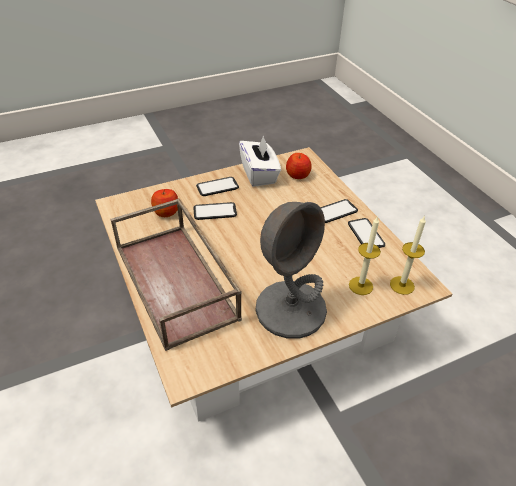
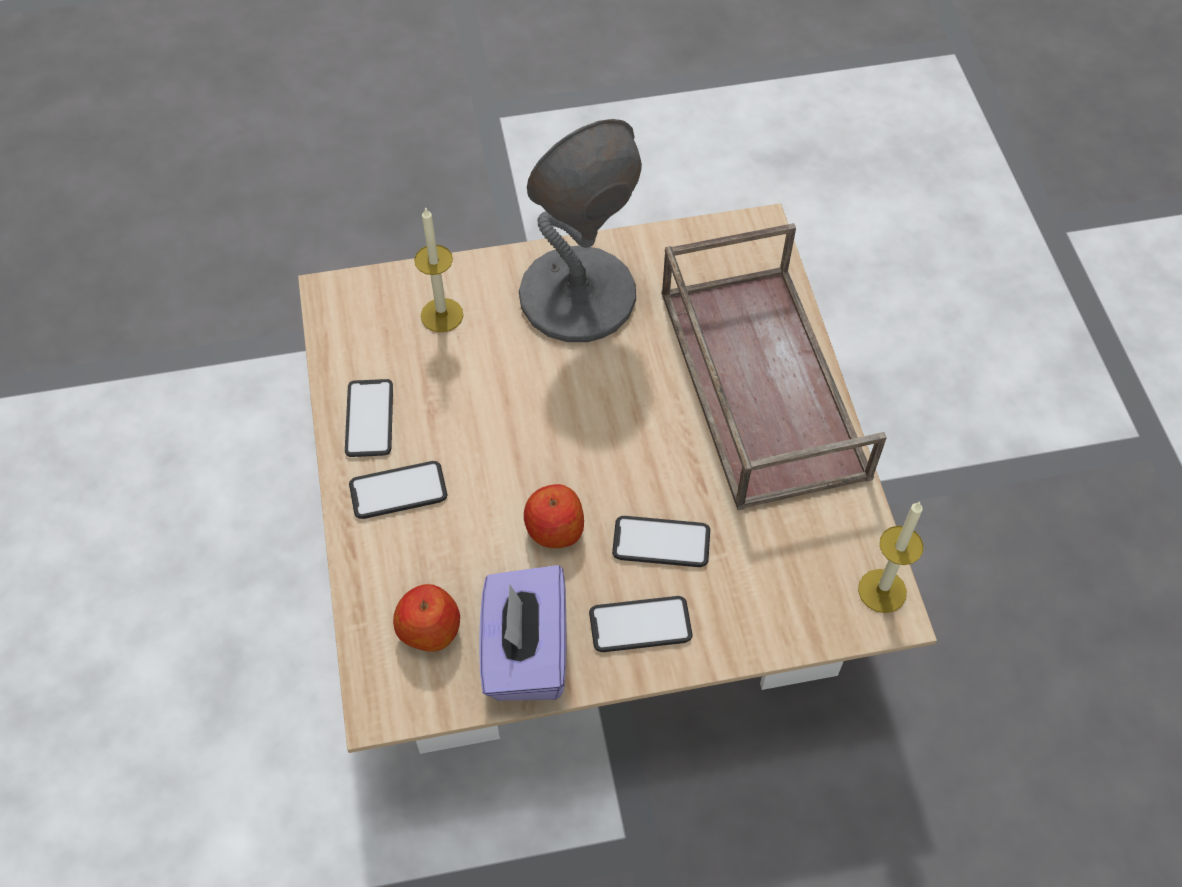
camera: 165 degrees left, 15 degrees up
apple [151,189,178,217] -> apple moved to [524,484,584,548]
white tissue box [239,135,281,187] -> purple tissue box [479,565,566,701]
candle [390,215,426,295] -> candle moved to [858,501,924,613]

